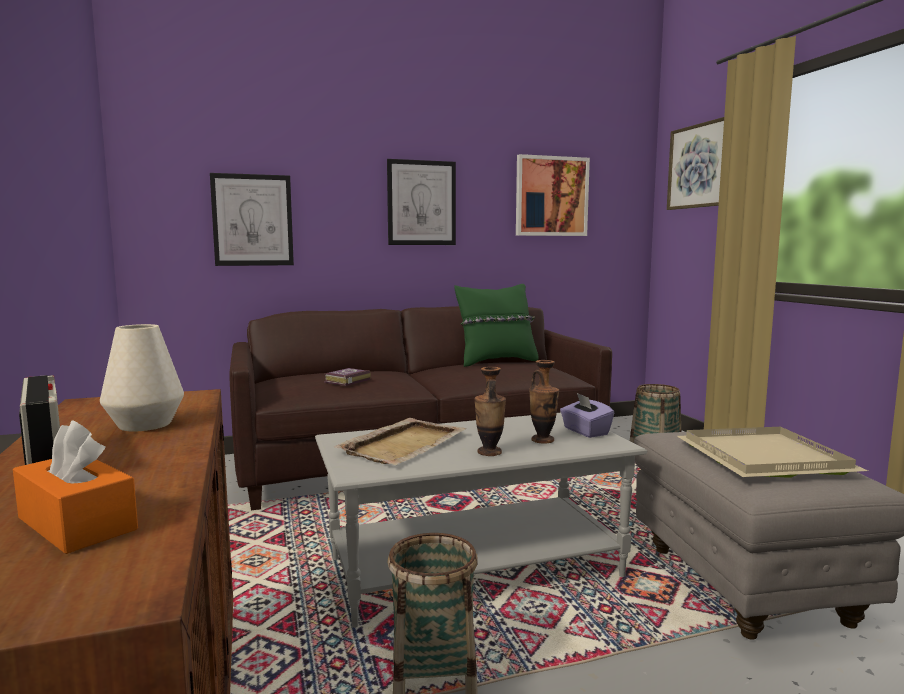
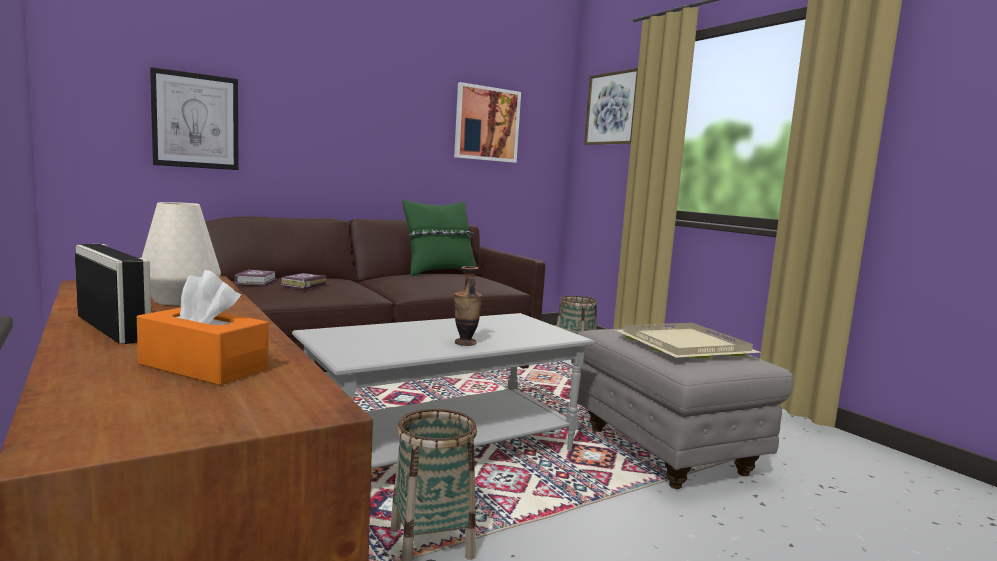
camera: 15 degrees left, 0 degrees up
beige tray [334,418,466,465] -> none
picture [387,159,456,245] -> none
vase [529,360,559,444] -> none
purple tissue box [560,393,614,438] -> none
none -> book [235,269,276,285]

